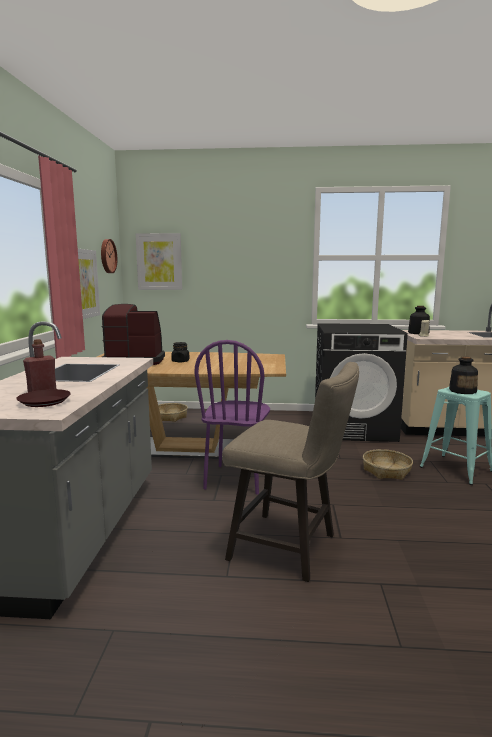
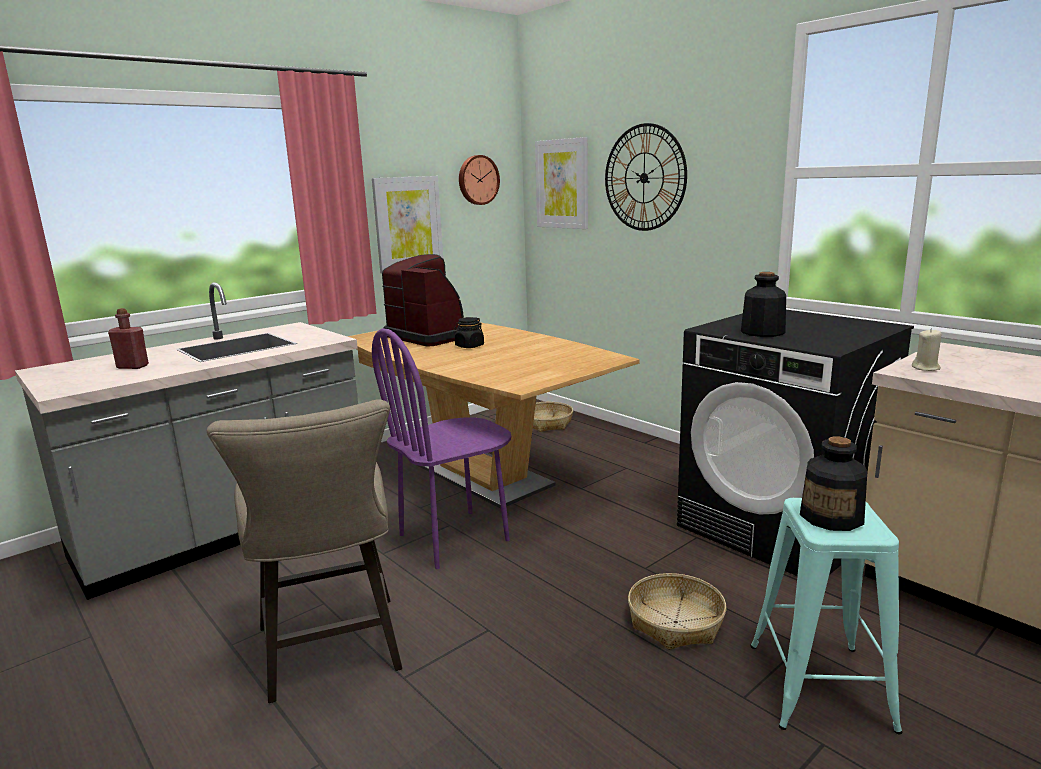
camera: 45 degrees right, 5 degrees up
brown plate [16,389,71,407] -> none
bottle [408,306,430,334] -> bottle moved to [741,272,786,337]
none -> wall clock [605,123,687,231]

